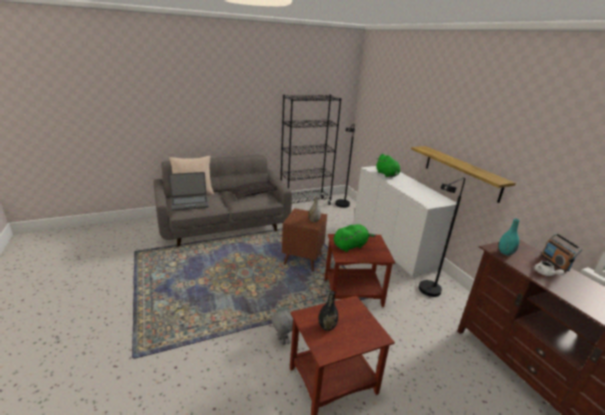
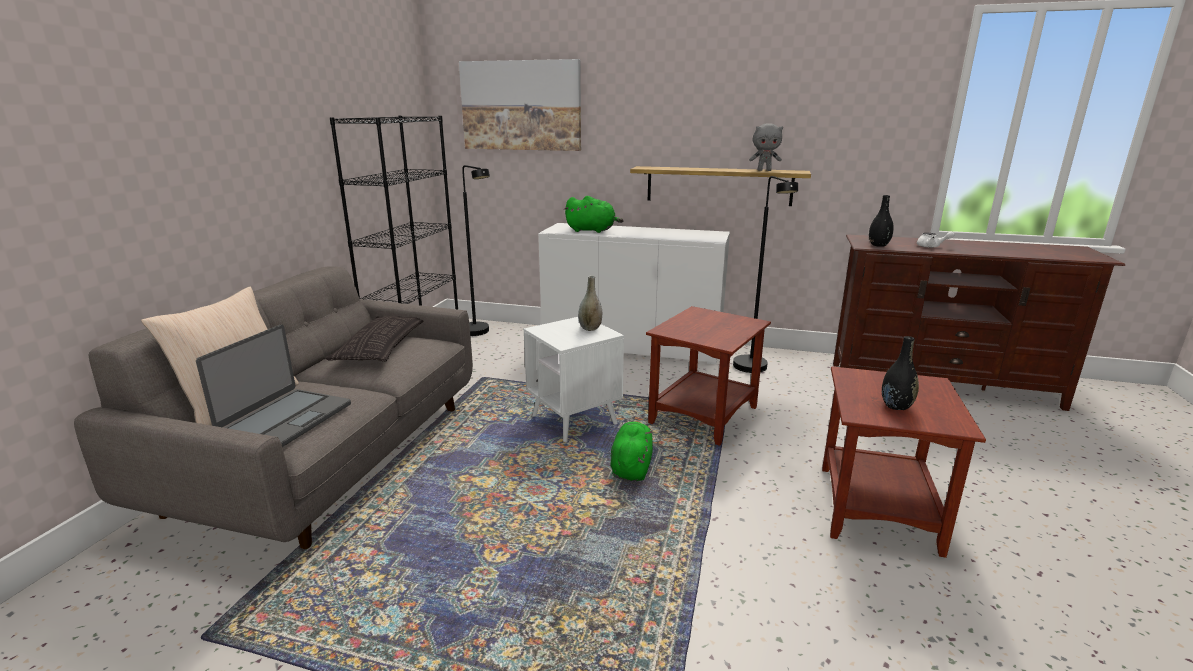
camera: 50 degrees left, 5 degrees down
grey plush toy [271,311,293,345] -> grey plush toy moved to [749,123,783,171]
brown side table [282,208,327,271] -> white side table [524,317,624,442]
green plush toy [334,224,376,252] -> green plush toy moved to [610,422,653,481]
turquoise vase [499,219,520,256] -> black vase [869,195,893,247]
radio [541,233,582,271] -> none
none -> picture [459,59,581,151]

